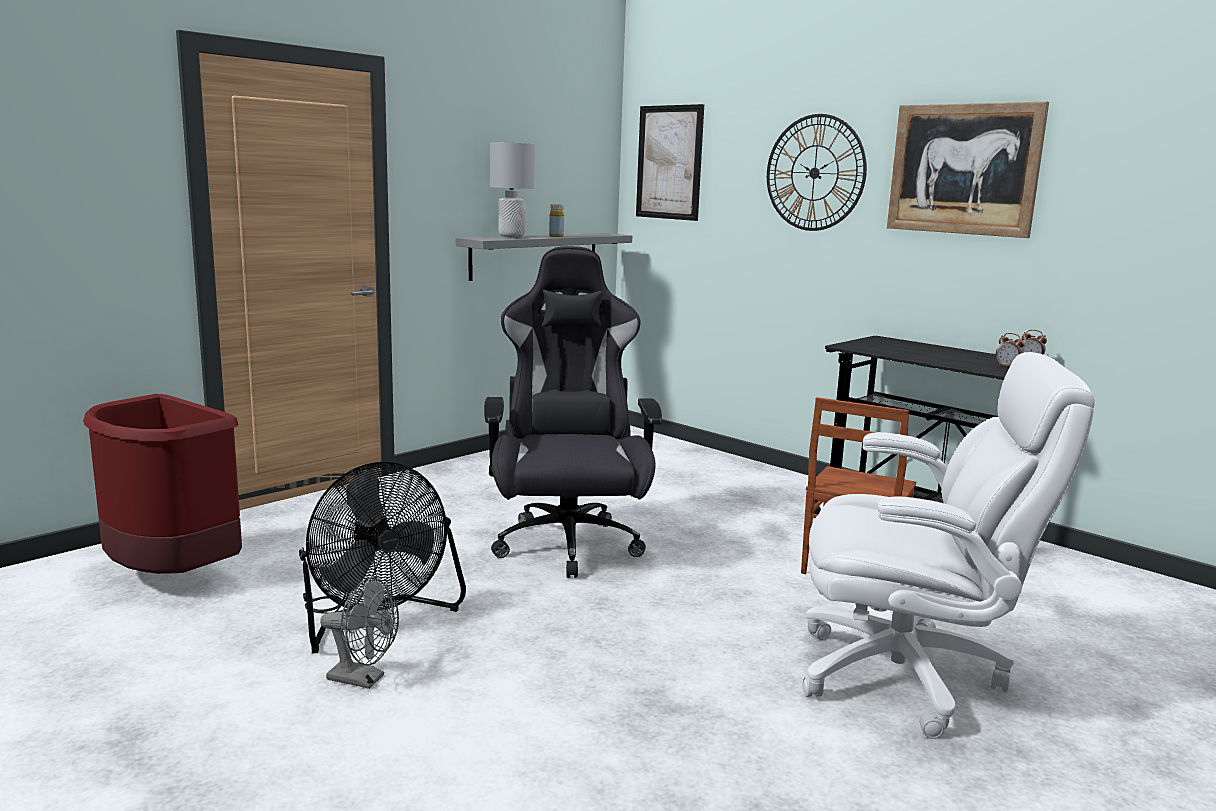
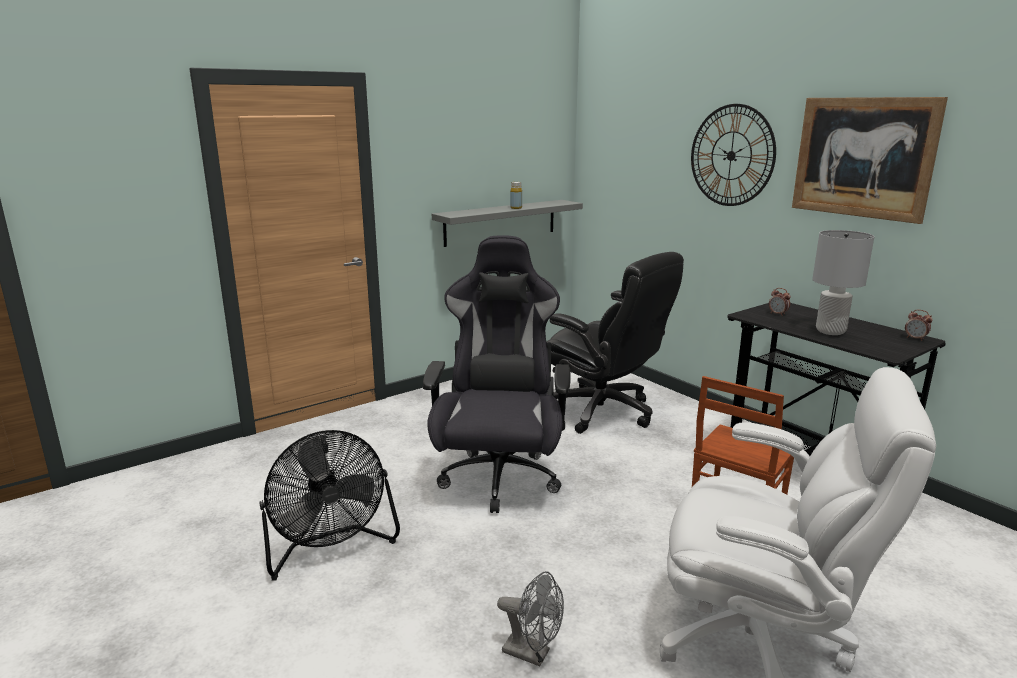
camera: 10 degrees right, 5 degrees up
red trash can [83,394,242,574] -> none
grey fan [320,577,399,689] -> grey fan moved to [497,571,564,667]
grey table lamp [490,142,535,238] -> grey table lamp moved to [812,230,874,335]
picture [636,104,704,221] -> none
alarm clock [996,333,1024,366] -> alarm clock moved to [769,288,791,316]
none -> black office chair [546,252,684,434]

